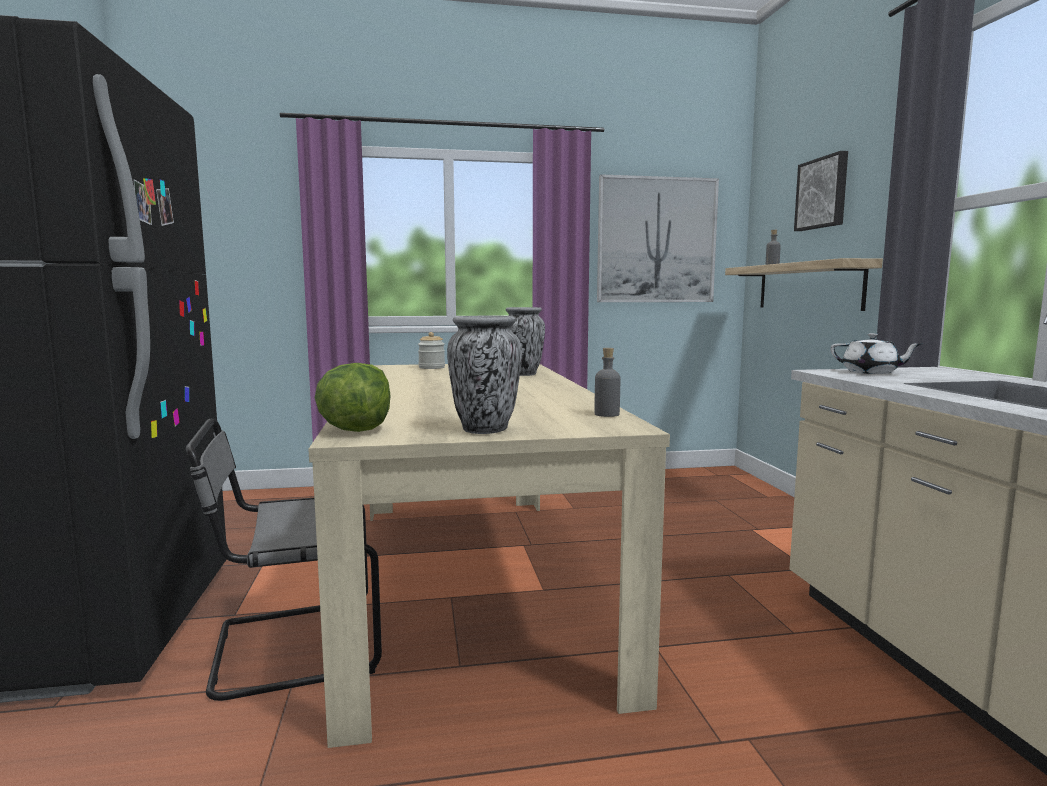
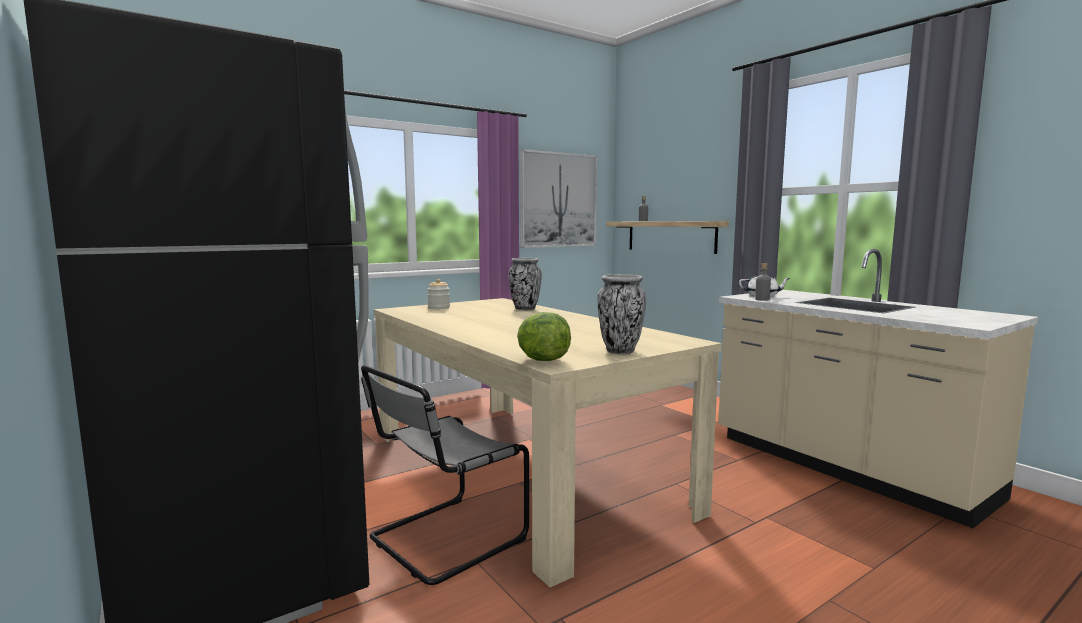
camera: 25 degrees left, 0 degrees up
grey bottle [594,348,620,417] -> grey bottle moved to [755,263,771,301]
picture [794,151,848,231] -> none

